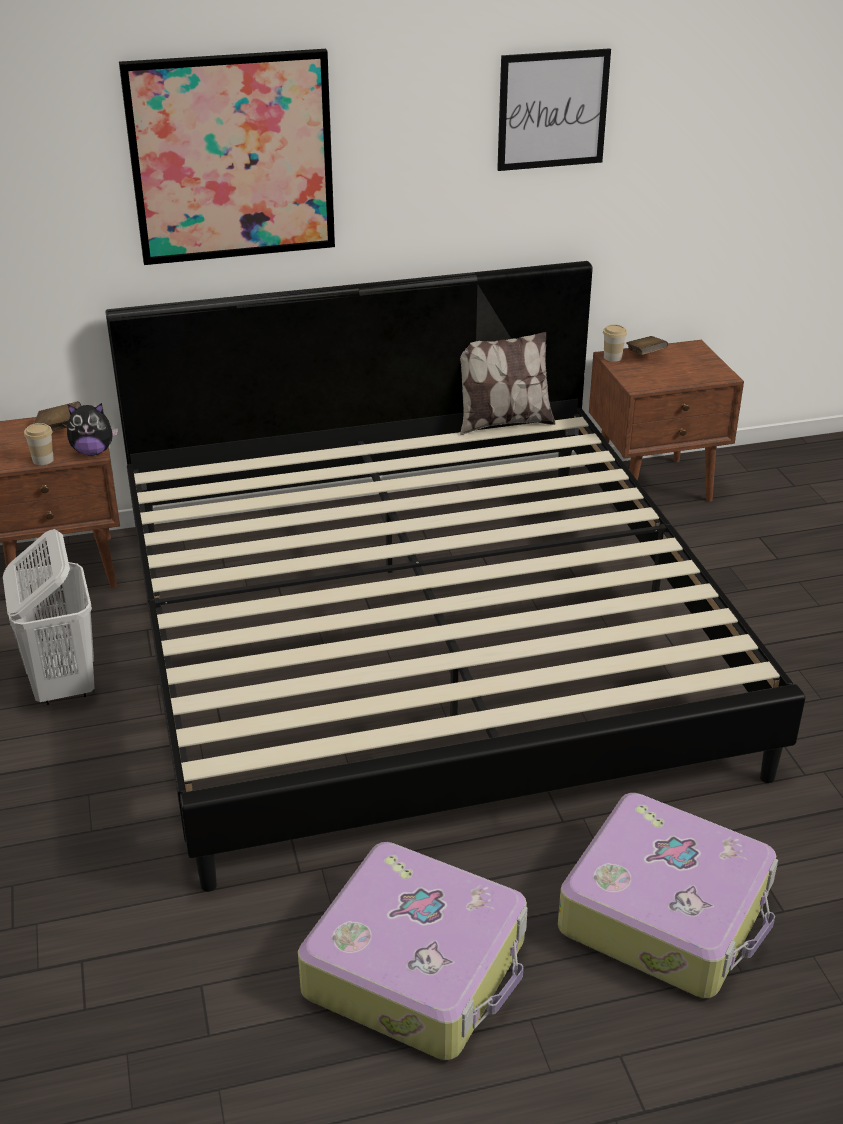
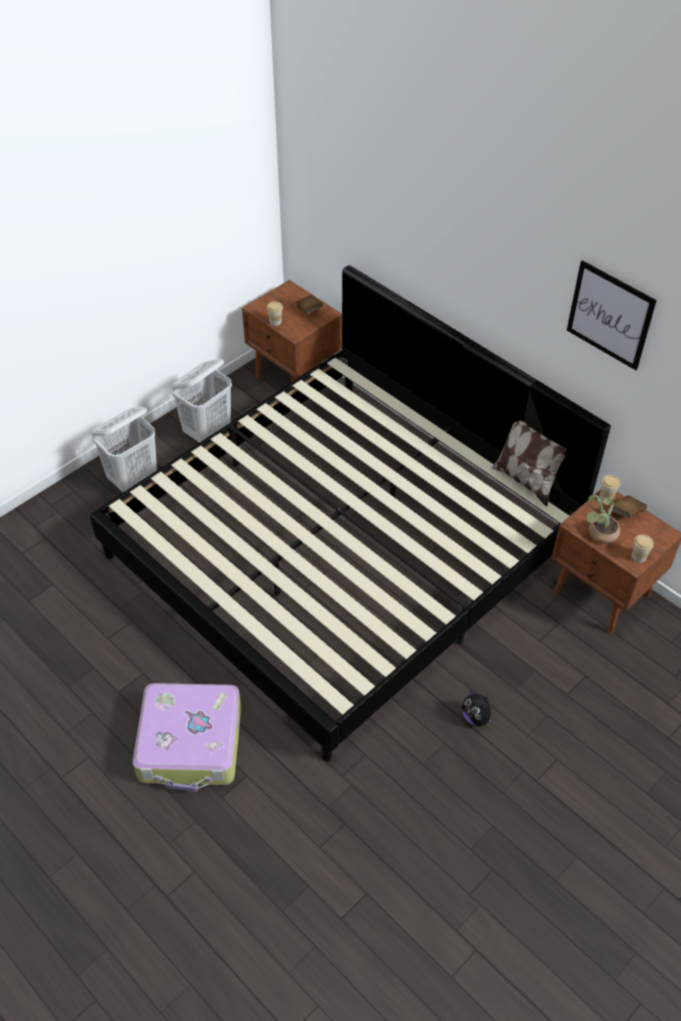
camera: 60 degrees right, 15 degrees up
plush toy [67,403,118,456] -> plush toy moved to [462,690,496,726]
picture [119,49,335,265] -> none
suitcase [298,842,528,1060] -> none
none -> white laundry basket [91,407,157,492]
none -> potted plant [587,495,620,544]
none -> cup [632,535,654,563]

